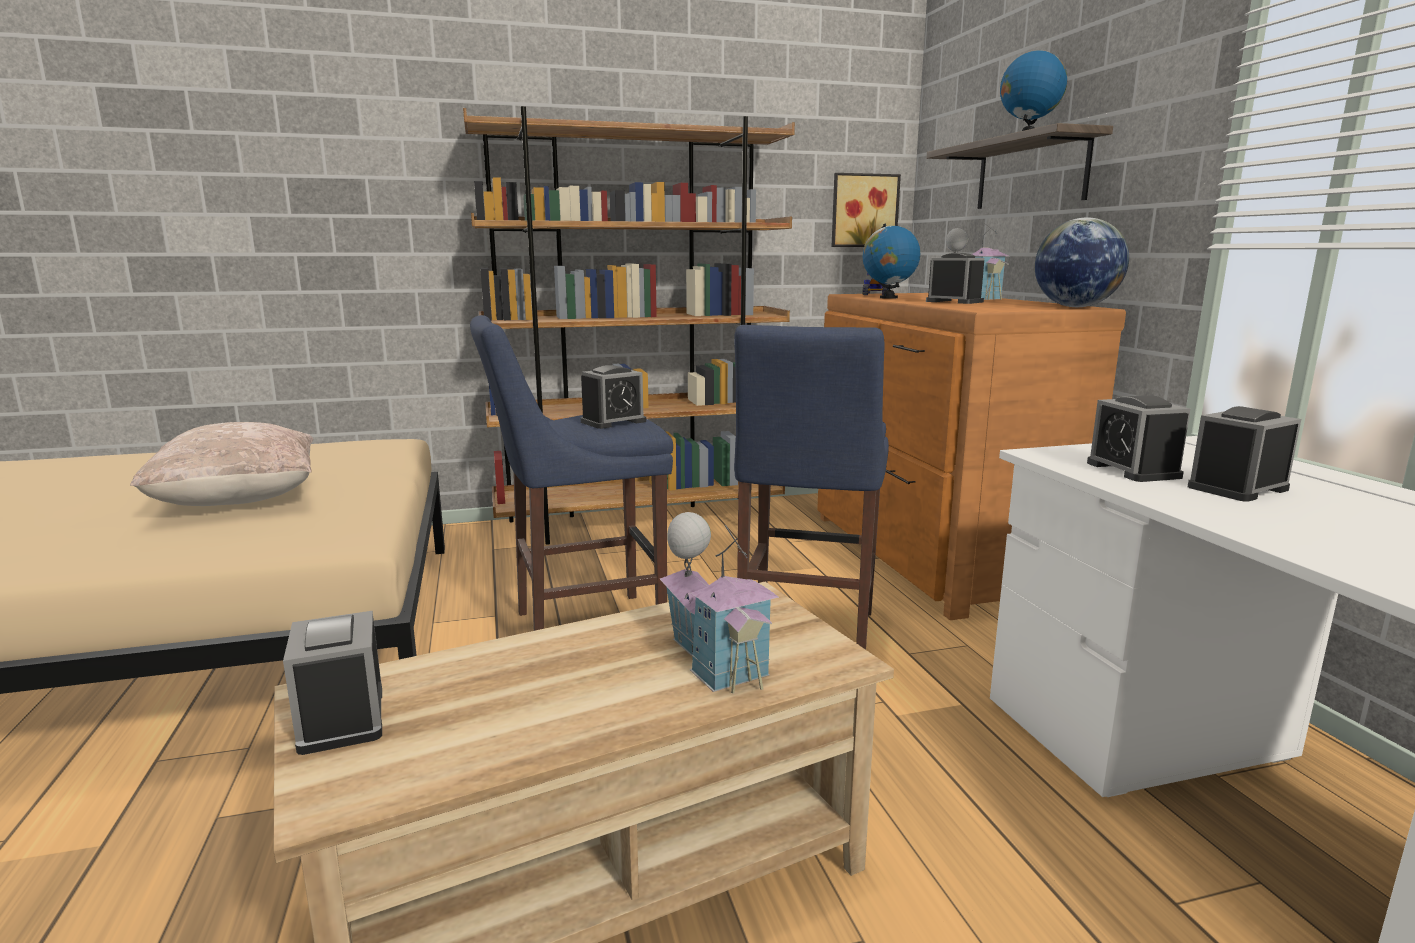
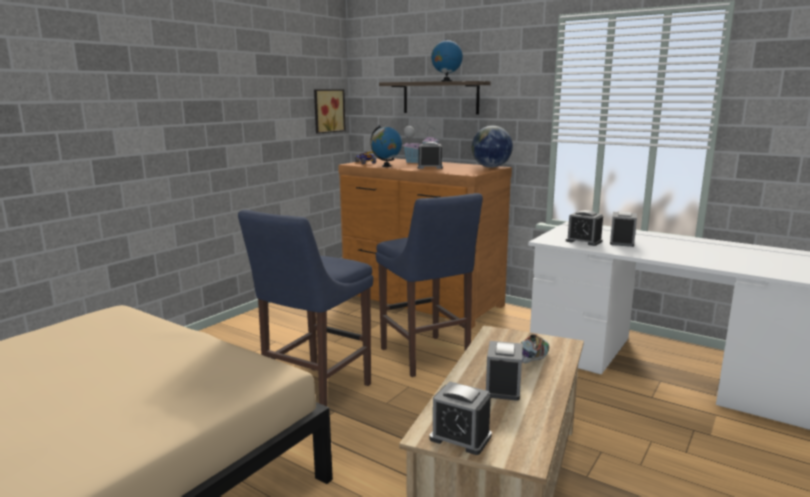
camera: 40 degrees left, 0 degrees up
beige pillow [130,422,313,506] -> none
brown bookcase [463,106,795,545] -> none
alarm clock [581,365,646,429] -> alarm clock moved to [486,341,523,401]
toy house [660,512,779,694] -> shoe [521,334,549,364]

